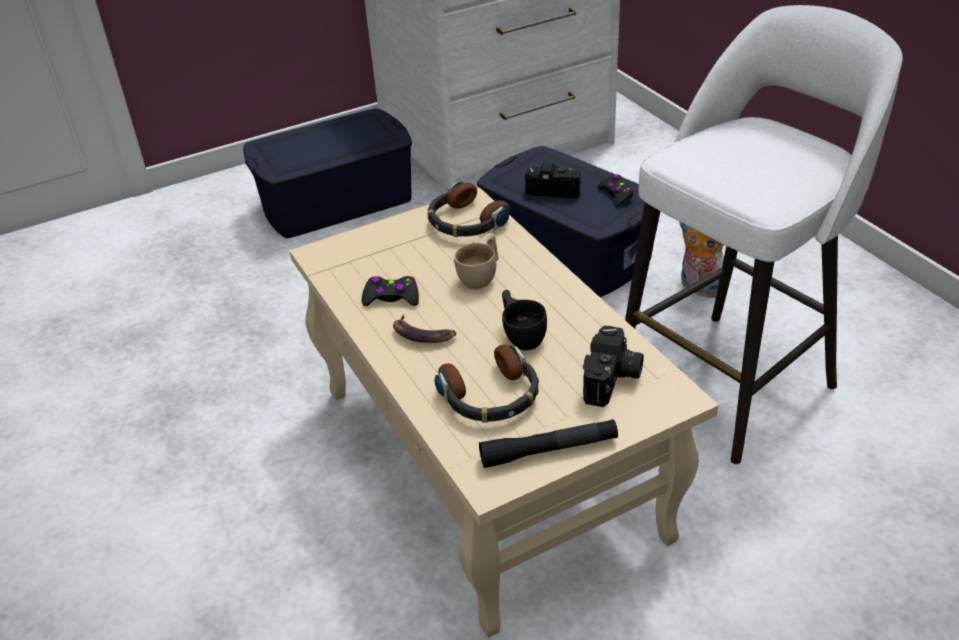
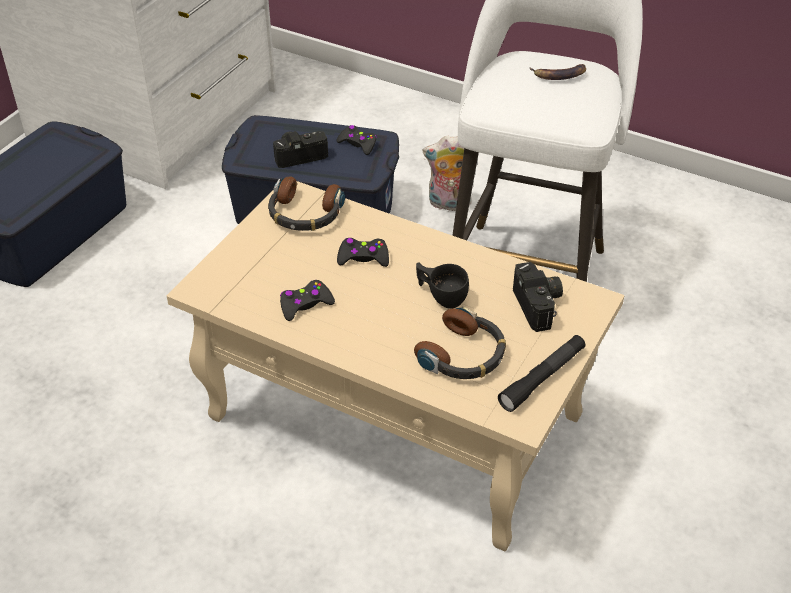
camera: 35 degrees left, 5 degrees up
banana [393,315,456,343] -> banana moved to [529,64,586,80]
beige cup [454,233,499,289] -> black game controller [337,238,389,267]

